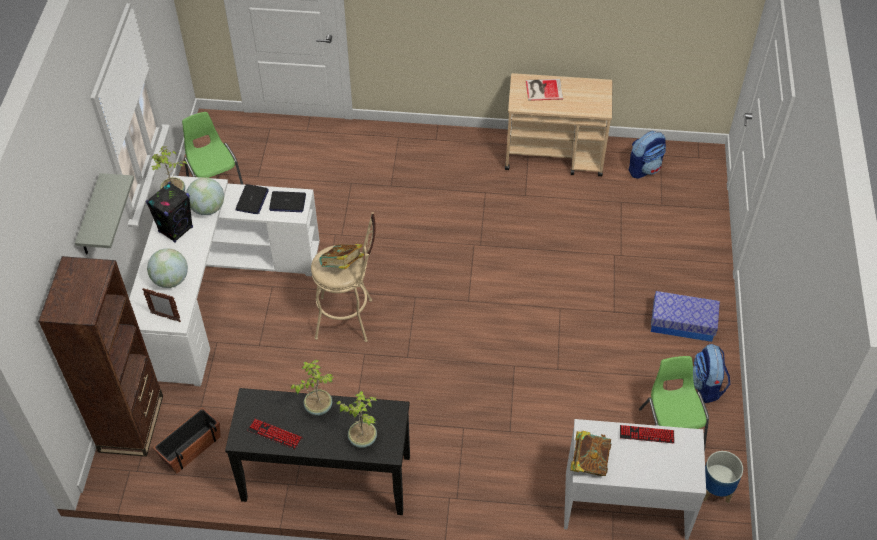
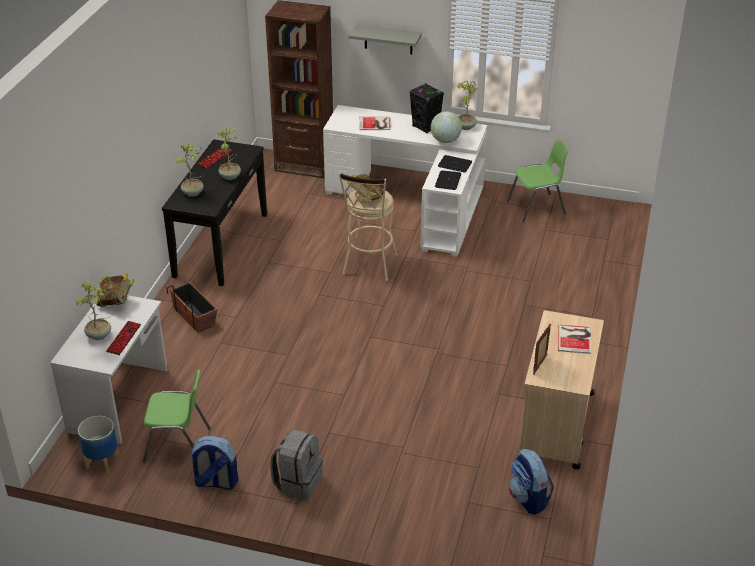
camera: 100 degrees right, 15 degrees down
picture frame [142,288,181,322] -> picture frame moved to [533,324,551,375]
globe [147,248,188,288] -> book [359,117,391,130]
planter [153,407,221,474] -> planter moved to [166,282,218,333]
storage box [651,291,720,342] -> grey backpack [270,429,323,500]
none -> potted plant [75,281,111,340]

